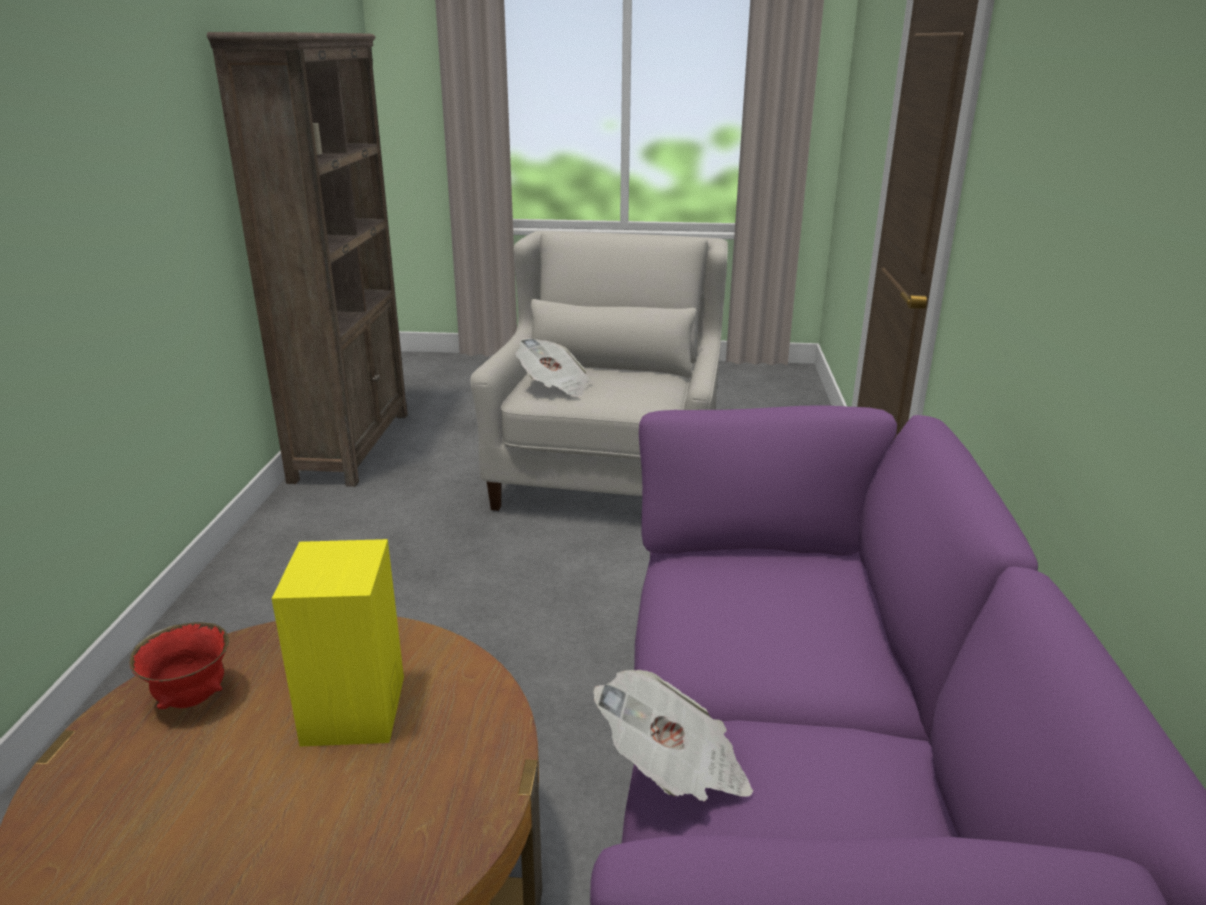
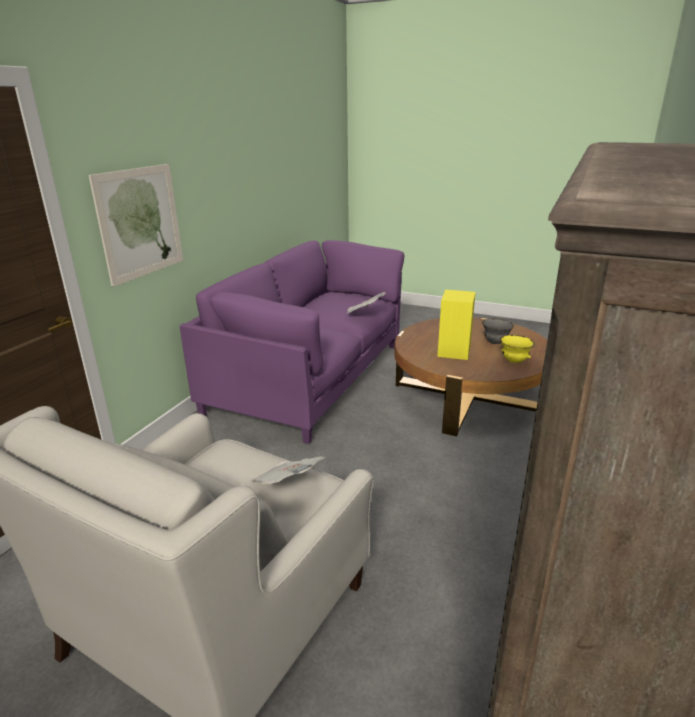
camera: 160 degrees left, 0 degrees up
red bowl [129,622,229,709] -> yellow bowl [500,335,535,363]
none -> picture [89,164,183,287]
none -> grey bowl [482,318,514,344]

